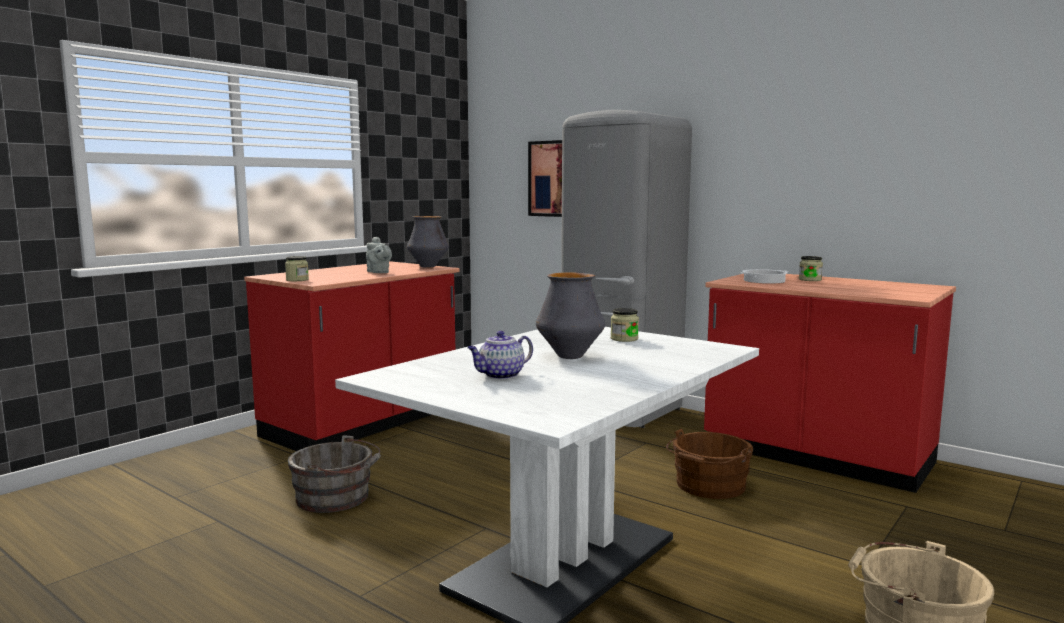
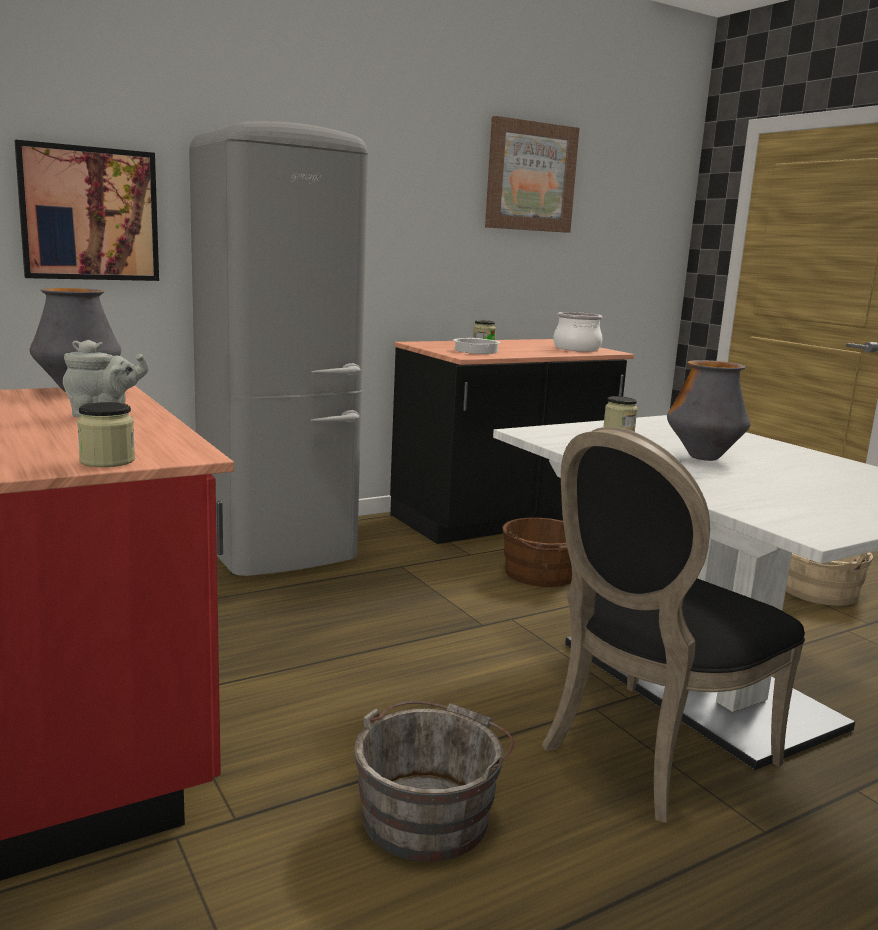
camera: 70 degrees left, 5 degrees up
teapot [467,331,533,379] -> none
red counter [704,274,956,493] -> black counter [390,339,634,544]
none -> picture [485,116,579,233]
none -> black chair [542,427,805,823]
none -> cooking pot [553,312,602,352]

